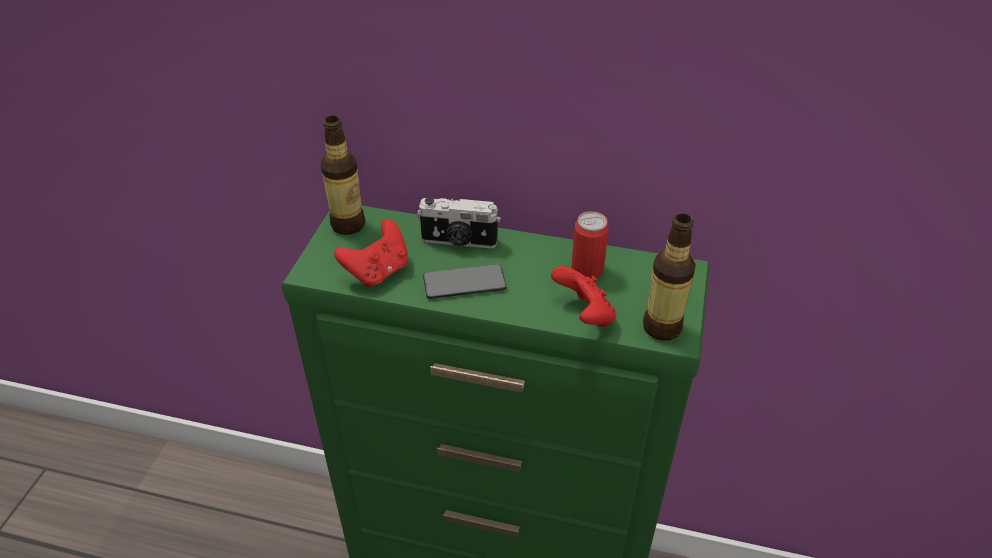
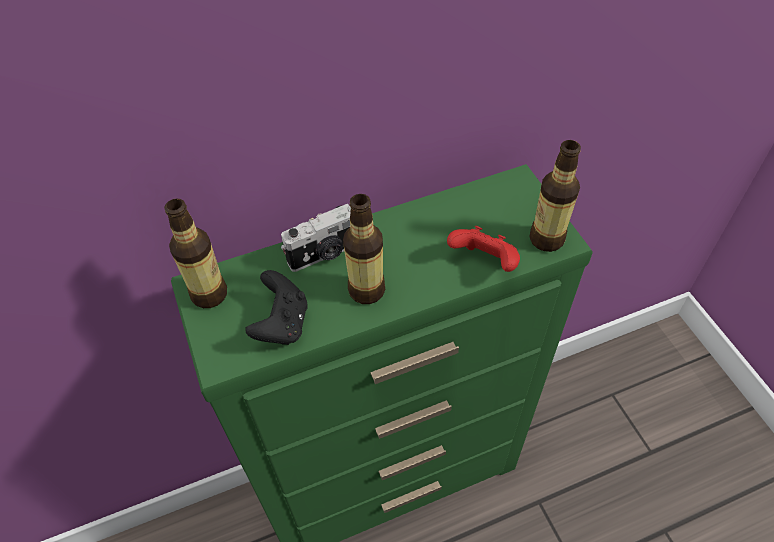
camera: 35 degrees left, 10 degrees up
red game controller [334,219,408,287] -> black game controller [245,270,308,345]
phone [423,264,506,299] -> bottle [343,194,385,304]
can [571,211,609,279] -> none

